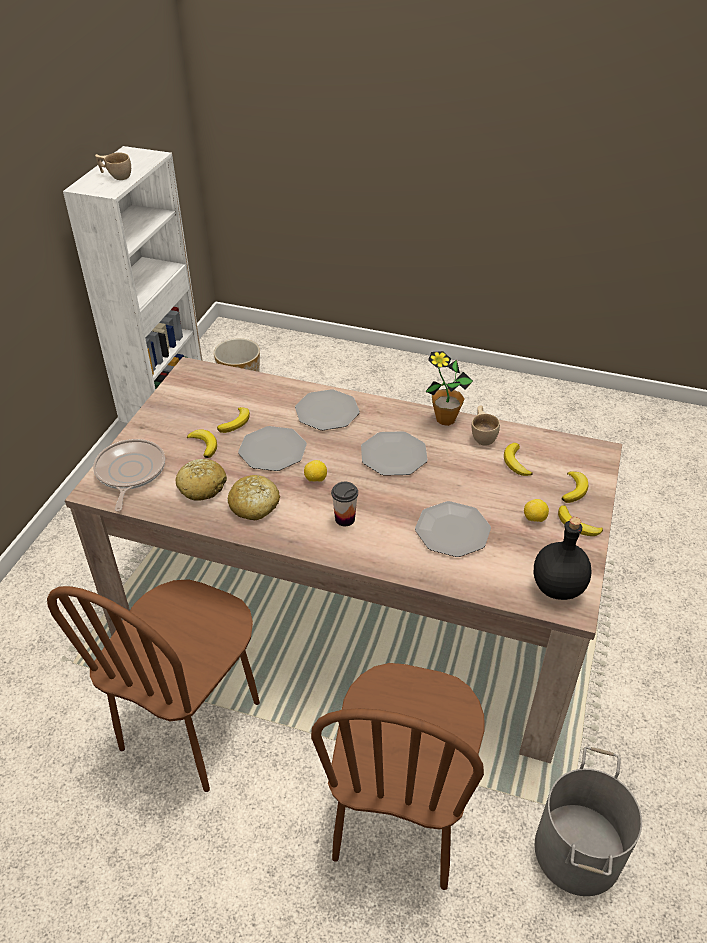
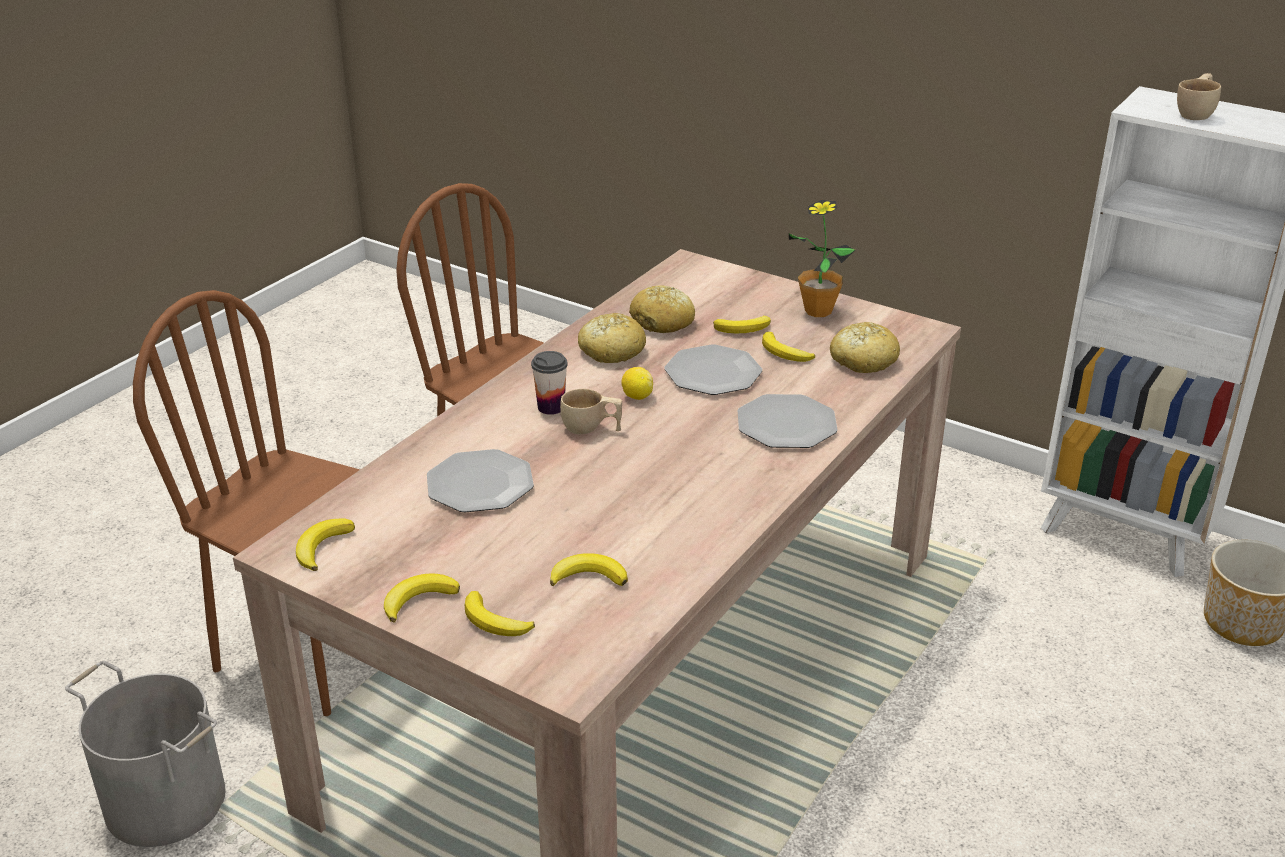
camera: 105 degrees right, 10 degrees down
frying pan [93,439,165,511] -> none
plate [361,431,428,476] -> none
potted plant [425,351,473,426] -> potted plant moved to [789,200,856,317]
beige cup [472,405,500,446] -> beige cup moved to [560,389,622,434]
lemon [524,499,549,522] -> none
black bottle [534,517,592,600] -> banana [296,518,355,571]
none -> bread [830,322,900,373]

